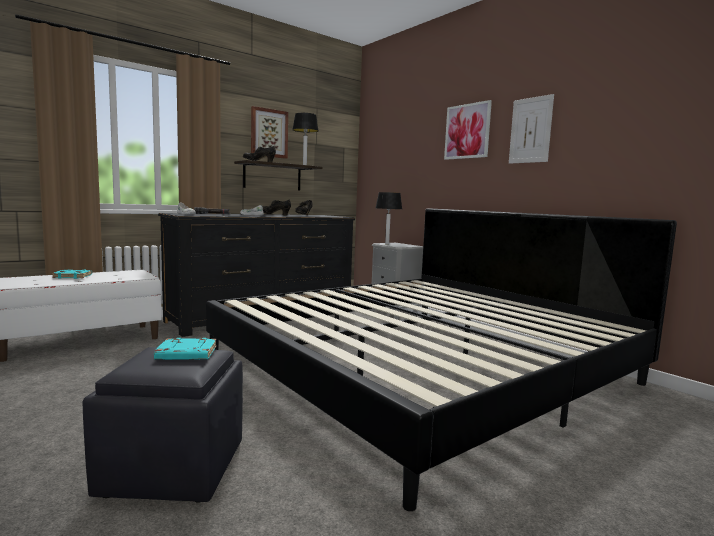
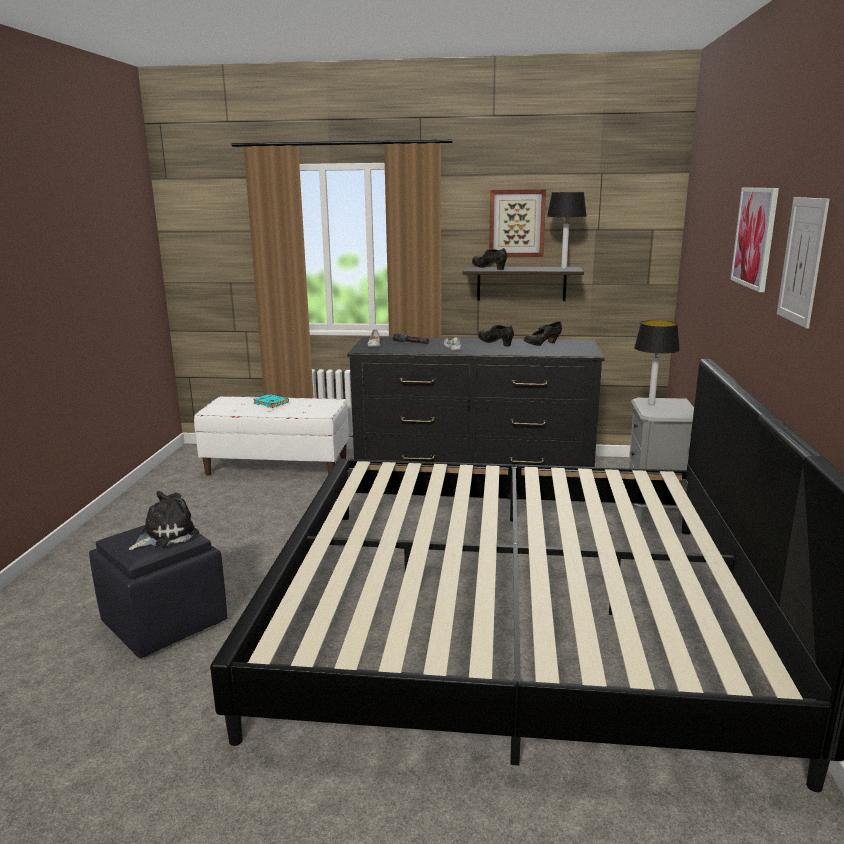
camera: 45 degrees right, 10 degrees up
turquoise book [154,338,217,360] -> plush toy [129,491,199,550]

